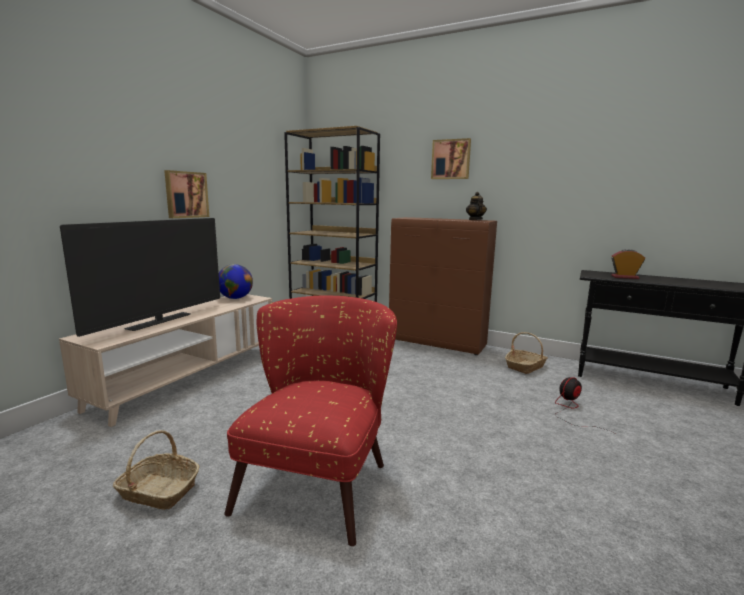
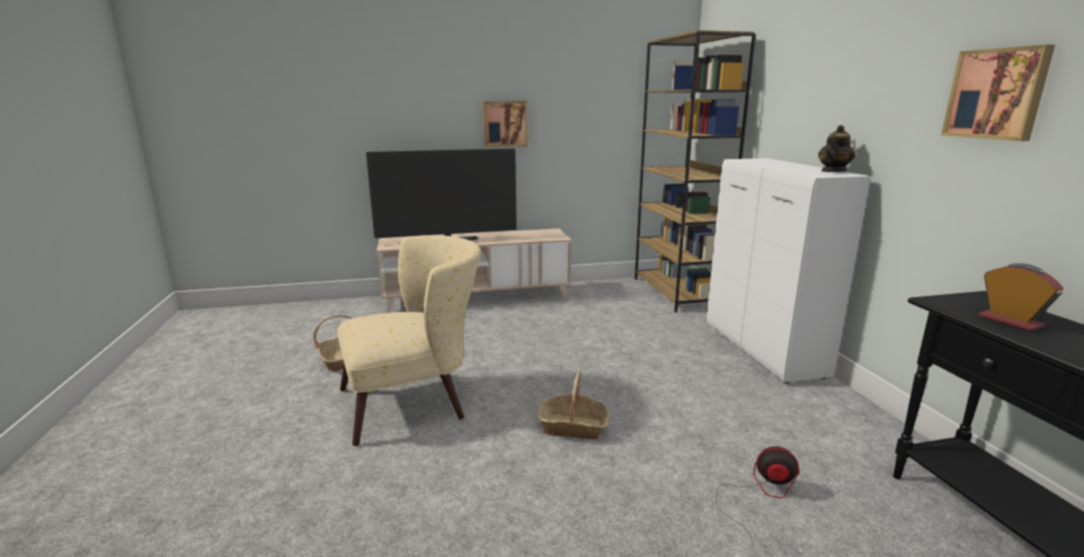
camera: 50 degrees right, 5 degrees up
globe [219,264,253,299] -> none
red armchair [224,296,397,546] -> beige armchair [337,235,481,446]
brown cabinet [389,217,497,355] -> white cabinet [707,158,871,384]
picture [431,138,471,179] -> picture moved to [941,44,1055,141]
basket [505,332,548,374] -> basket moved to [538,369,609,439]

